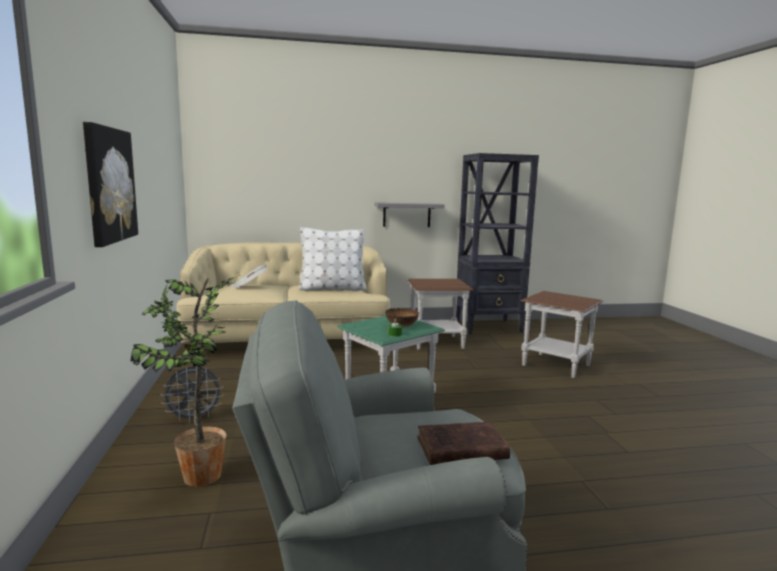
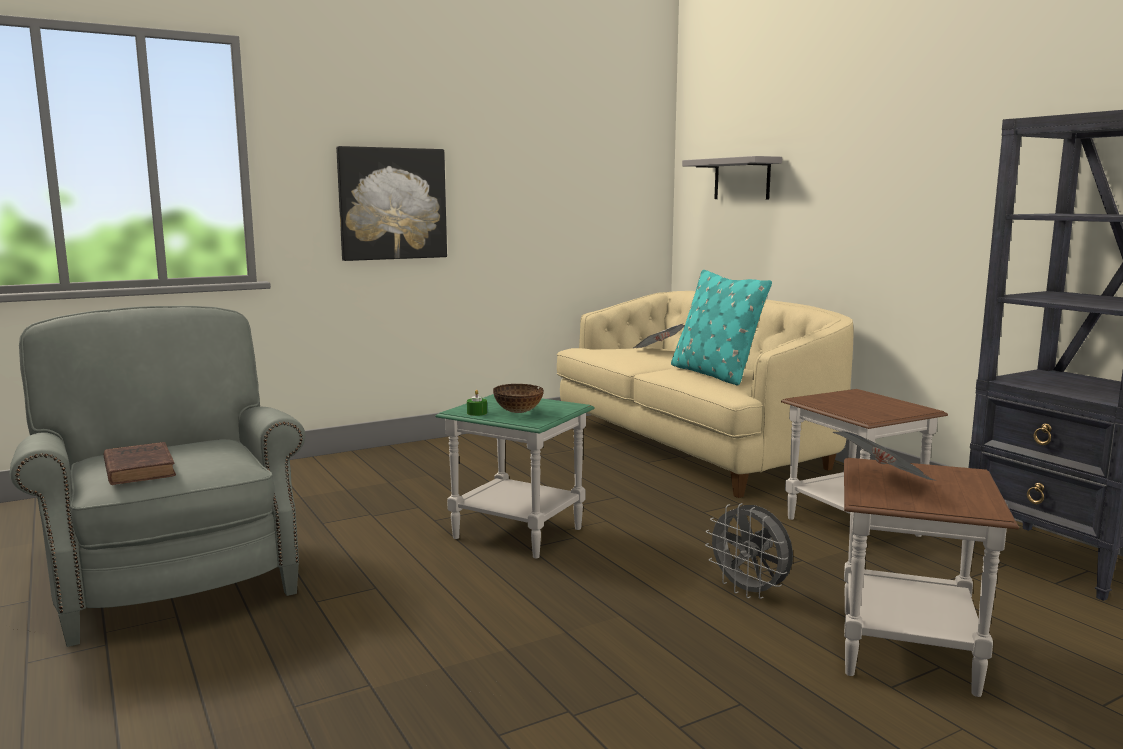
camera: 70 degrees right, 0 degrees up
potted plant [130,276,237,487] -> none
grey fan [161,366,224,423] -> grey fan moved to [705,503,793,599]
white pillow [299,227,366,291] -> turquoise pillow [671,270,772,385]
grey shelf [375,202,445,227] -> grey shelf moved to [682,156,782,200]
none -> newspaper [833,431,934,480]

